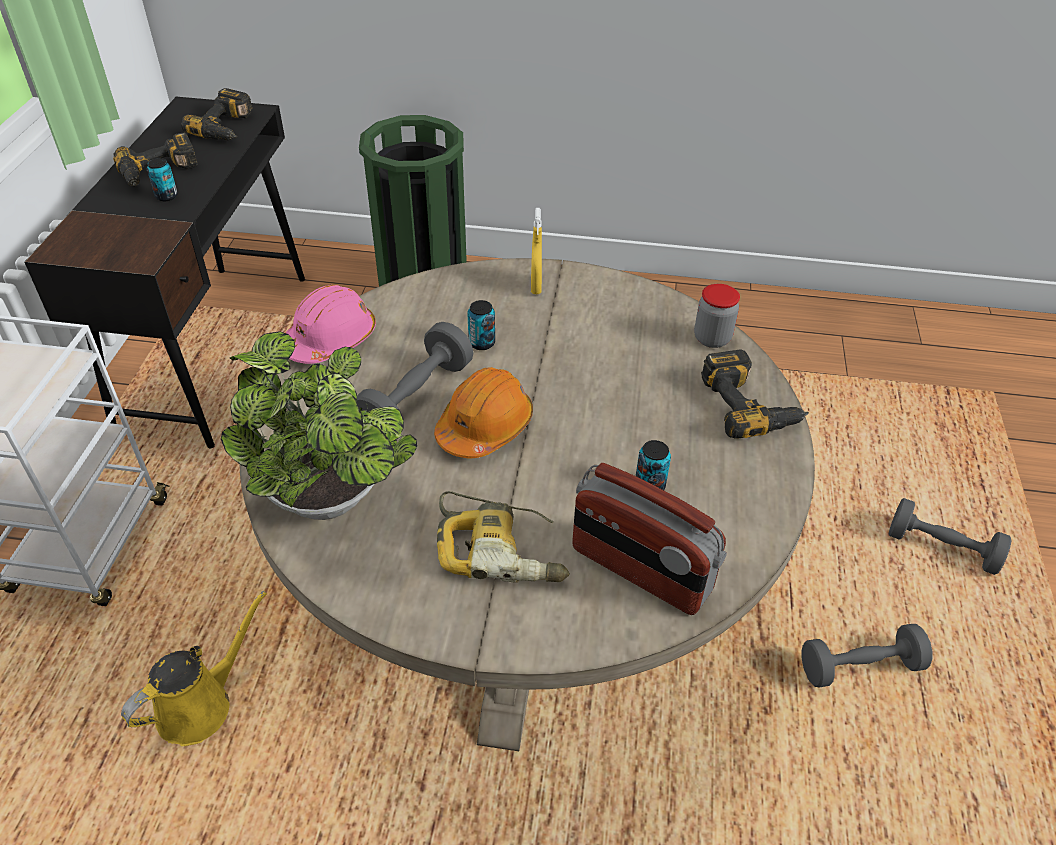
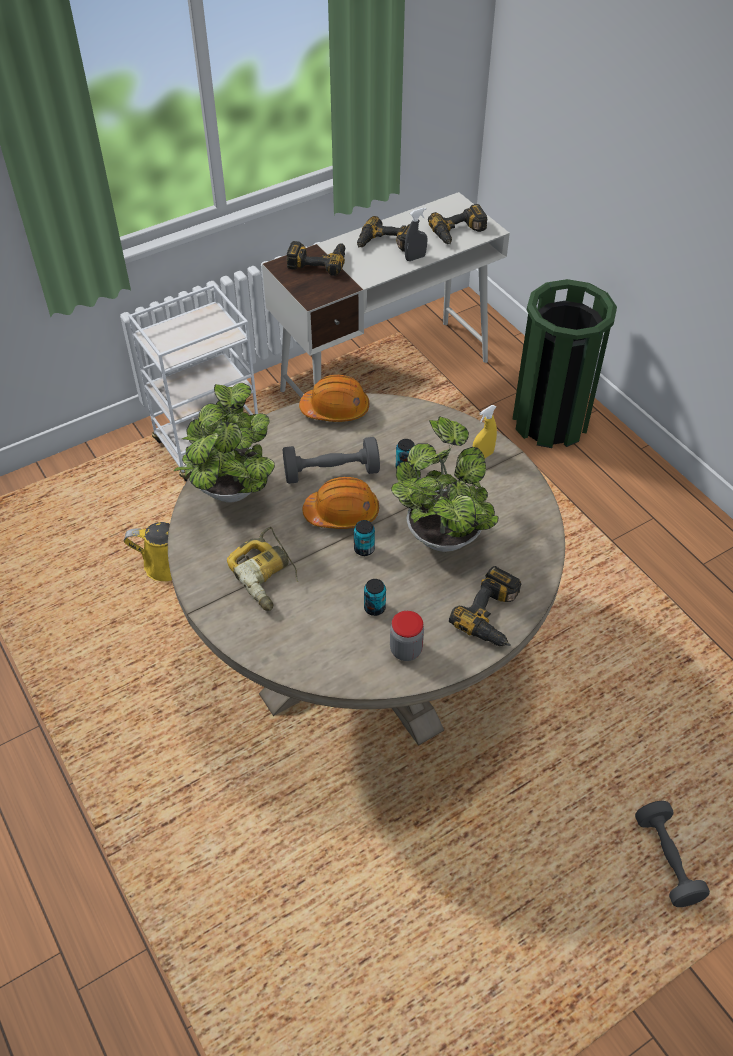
camera: 50 degrees right, 5 degrees up
black desk [24,97,305,448] -> white desk [262,192,510,398]
can [147,158,178,201] -> can moved to [354,520,375,556]
pink hard hat [285,285,376,364] -> orange hard hat [299,375,369,422]
radio [572,463,727,615] -> none
jar [694,284,740,348] -> jar moved to [390,611,424,661]
grey dumbbell [801,624,932,687] -> none
none -> power drill [287,241,345,276]
none -> potted plant [391,417,499,552]
none -> grey spray bottle [405,207,427,261]

